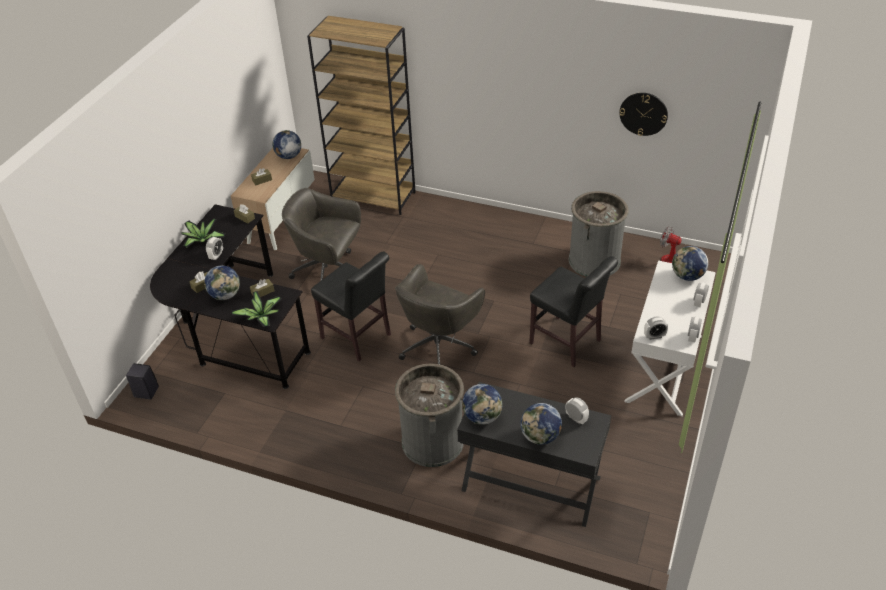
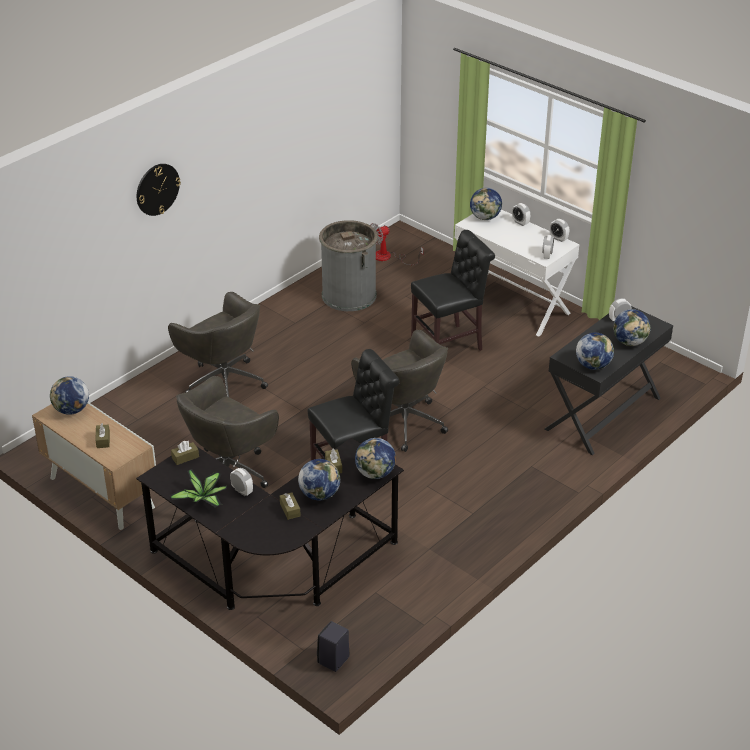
camera: 70 degrees left, 5 degrees down
potted plant [232,291,282,327] -> globe [355,438,396,479]
brown bookcase [307,16,416,215] -> none
grey trash can [395,364,464,467] -> none
wall clock [619,93,668,136] -> wall clock moved to [137,164,181,216]
none -> grey office chair [168,292,268,397]

